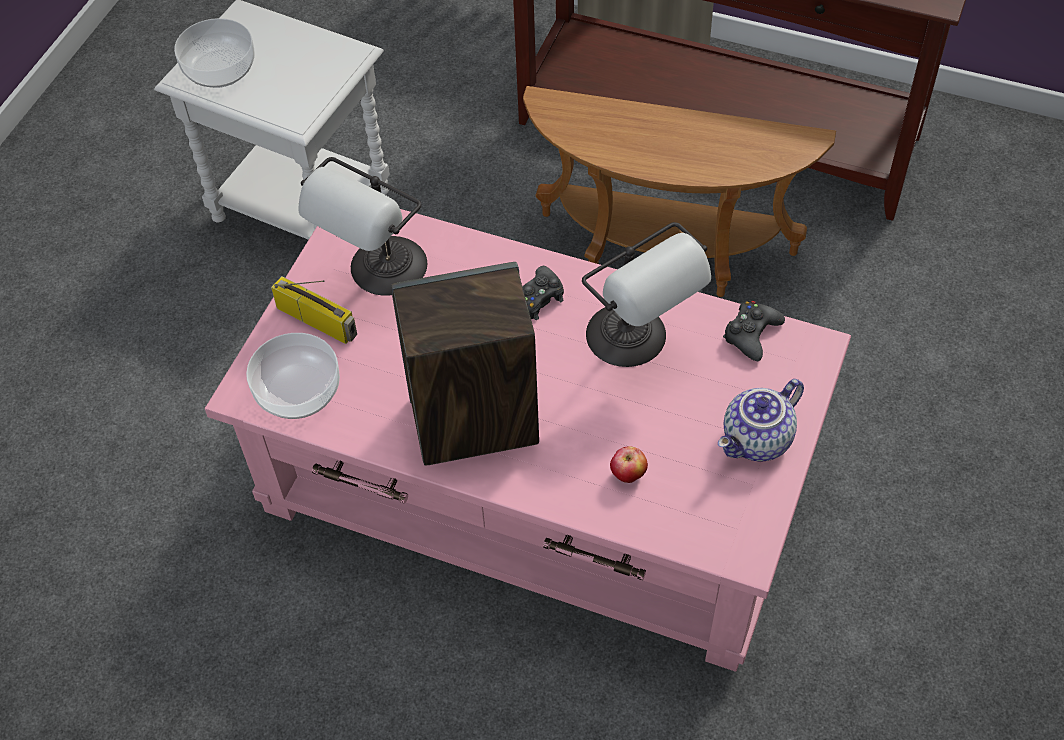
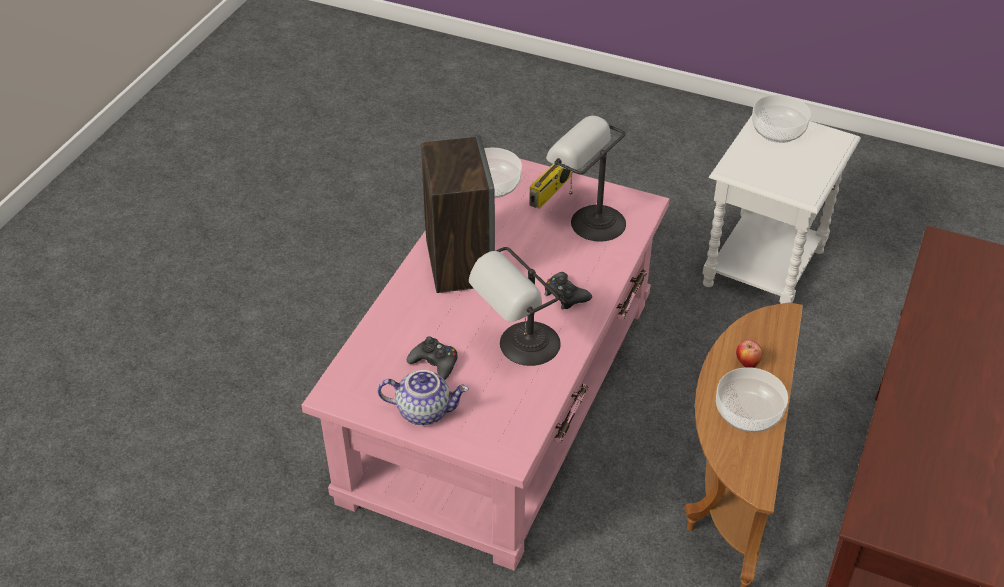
camera: 90 degrees right, 10 degrees down
apple [610,446,648,483] -> apple moved to [736,340,762,368]
teapot [718,379,804,461] -> teapot turned 135 degrees clockwise [378,370,469,425]
black game controller [723,301,785,361] -> black game controller moved to [407,336,458,380]
none -> bowl [716,367,788,432]

